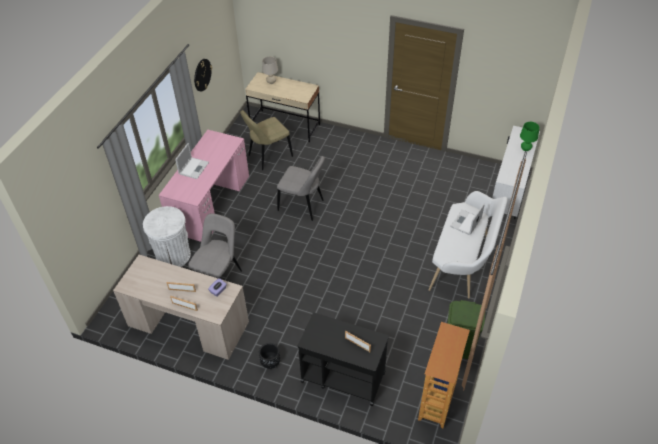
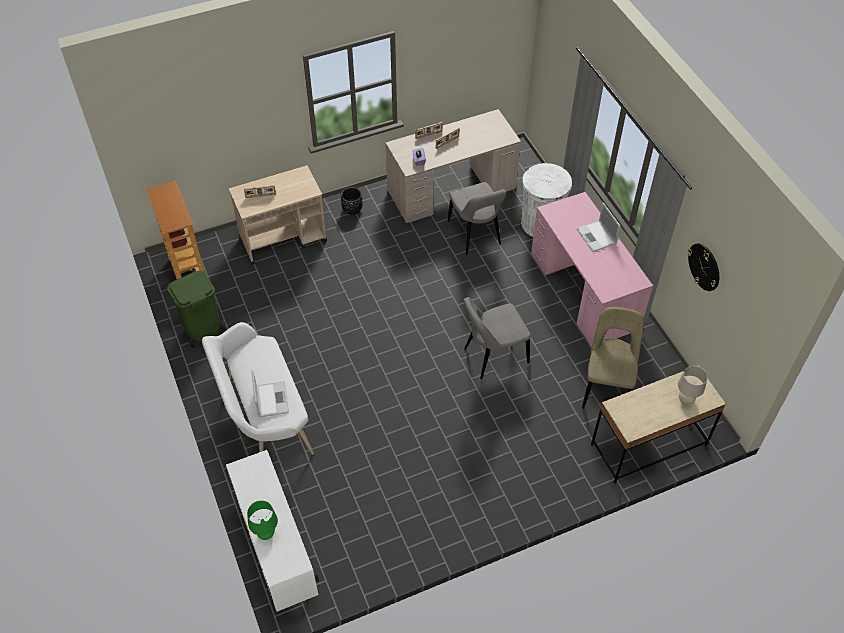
camera: 135 degrees right, 5 degrees up
black cart [298,313,389,406] -> beige cart [229,166,327,265]

